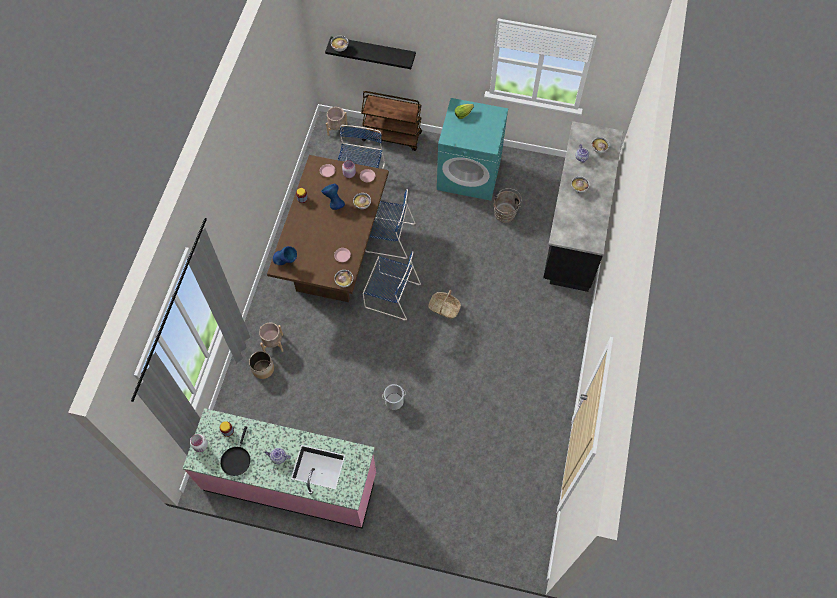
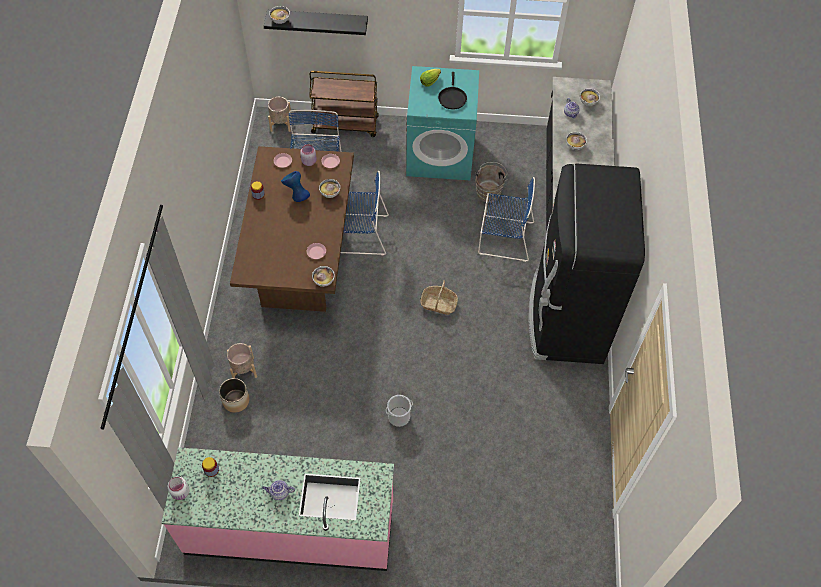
camera: 10 degrees left, 5 degrees down
black frying pan [220,426,251,476] -> black frying pan moved to [438,72,467,109]
blue vase [273,246,297,265] -> none
blue chair [363,251,421,321] -> blue chair moved to [478,177,535,262]
none -> black fridge [529,163,645,364]

